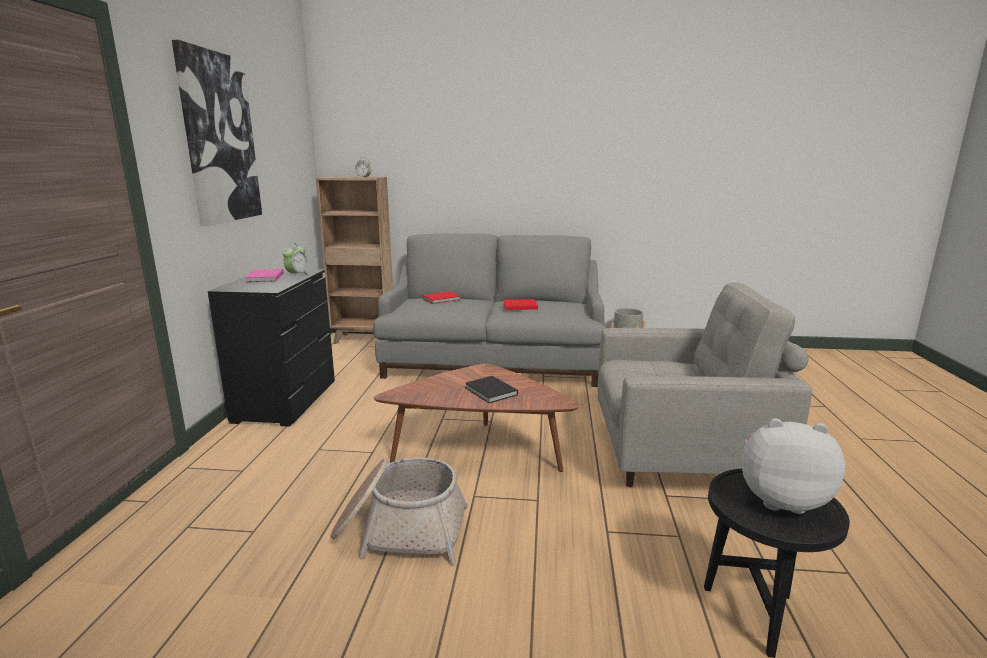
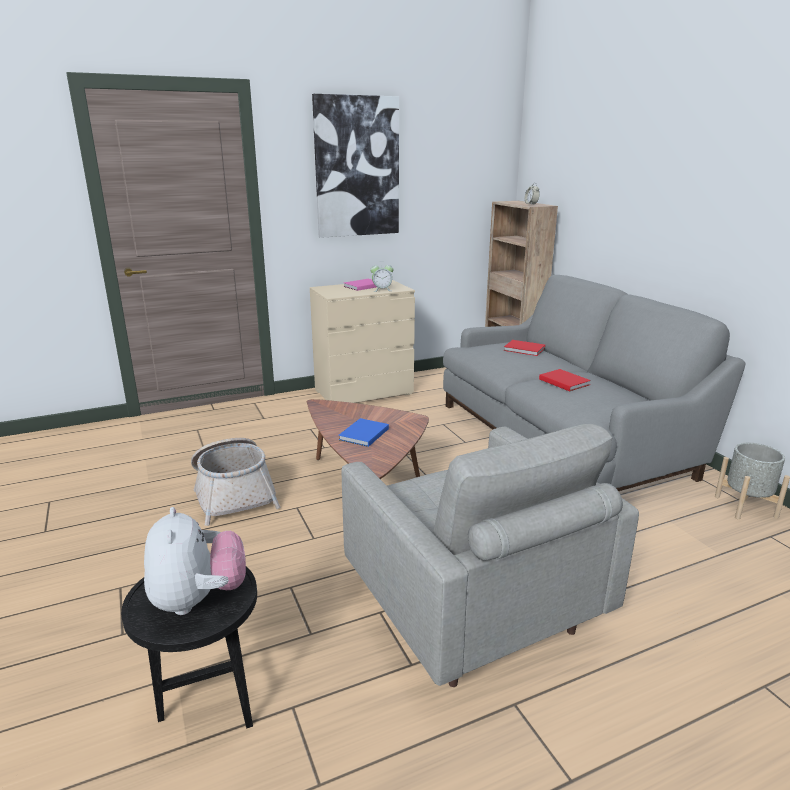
camera: 60 degrees right, 5 degrees up
black dresser [208,268,335,427] -> beige dresser [310,280,415,403]
black book [465,376,518,404] -> blue book [339,418,389,447]

